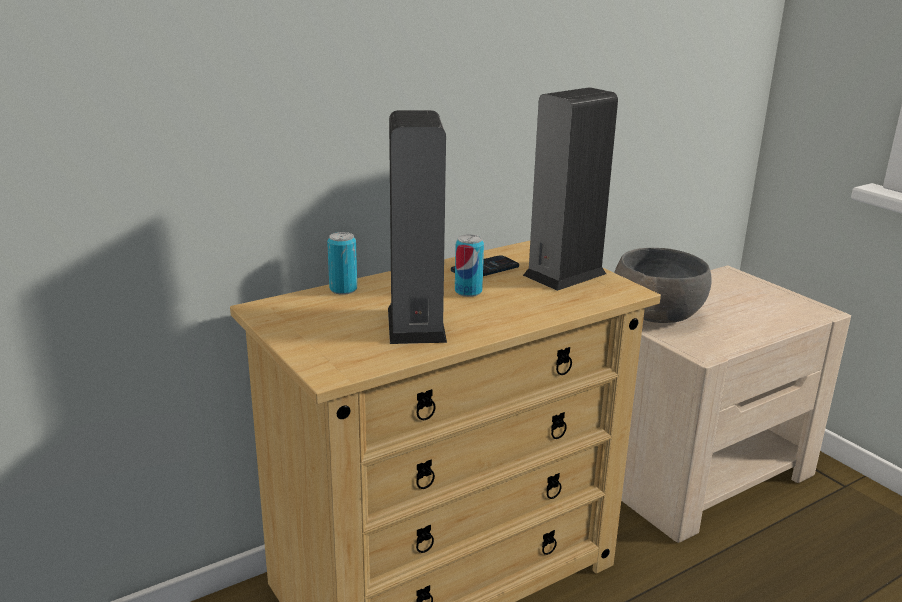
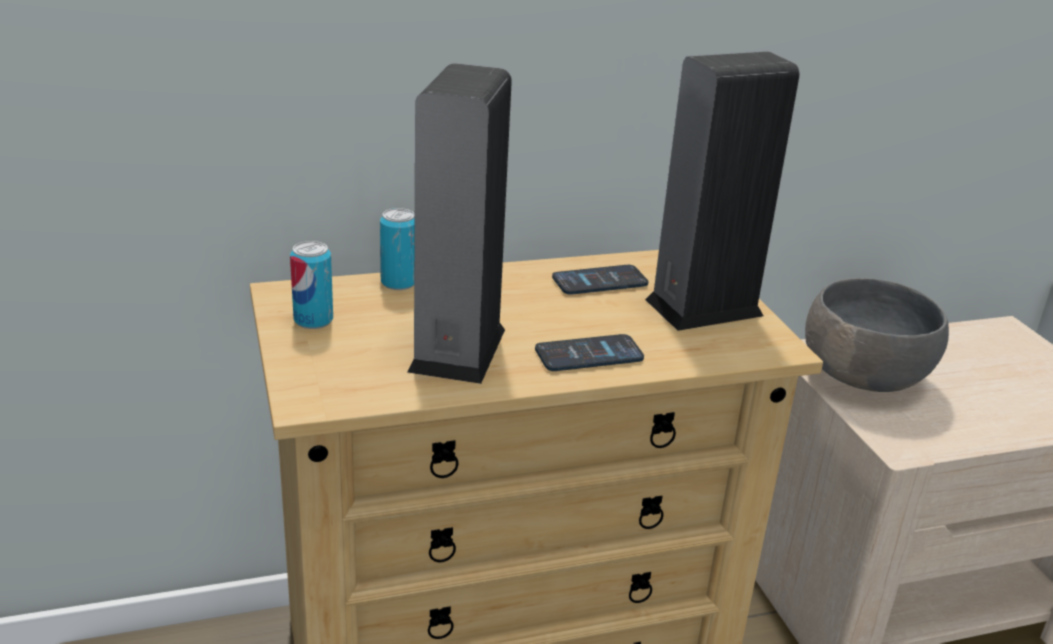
camera: 15 degrees right, 5 degrees up
can [455,234,484,297] -> can moved to [290,241,333,329]
none -> phone [535,334,644,371]

